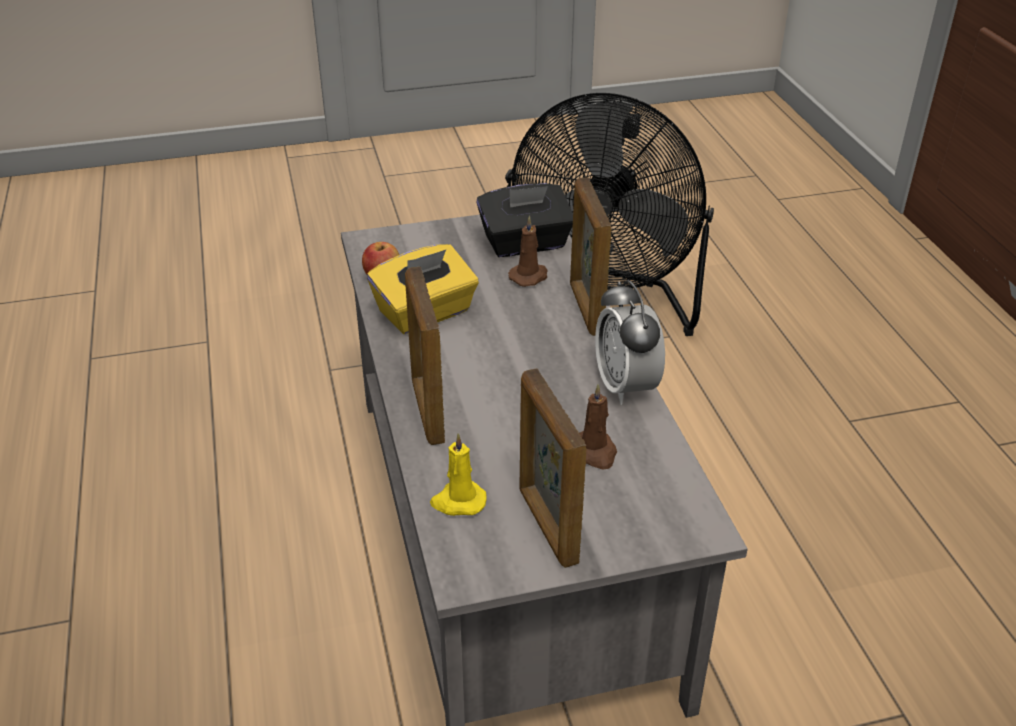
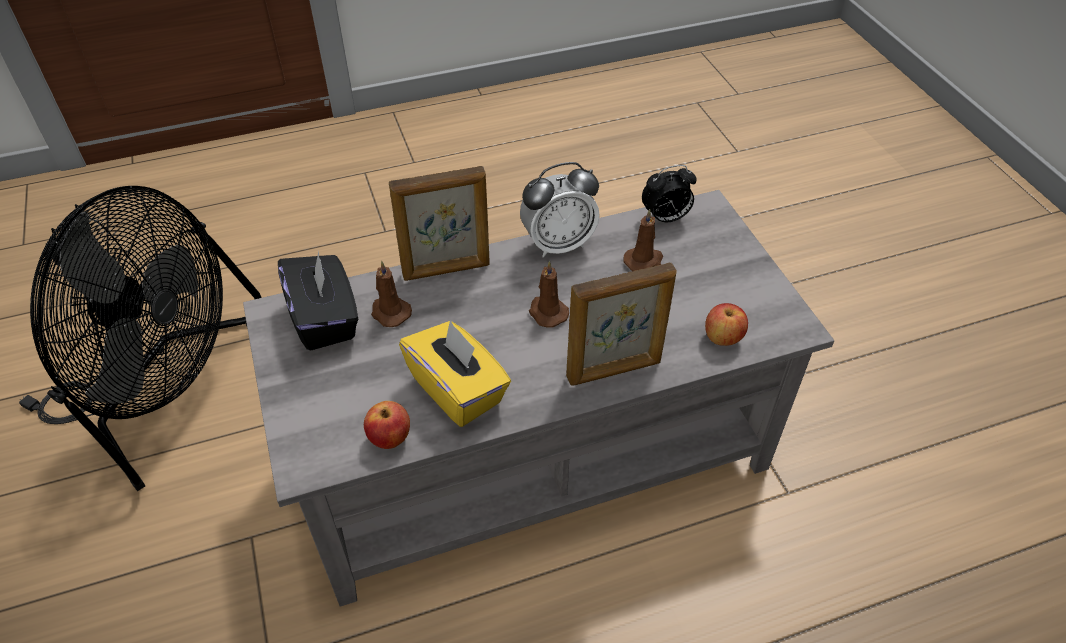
camera: 95 degrees left, 10 degrees up
yellow candle [430,433,487,516] -> apple [705,303,748,346]
picture frame [519,369,587,568] -> none
none -> brown candle [529,260,569,328]
none -> alarm clock [642,165,697,222]

